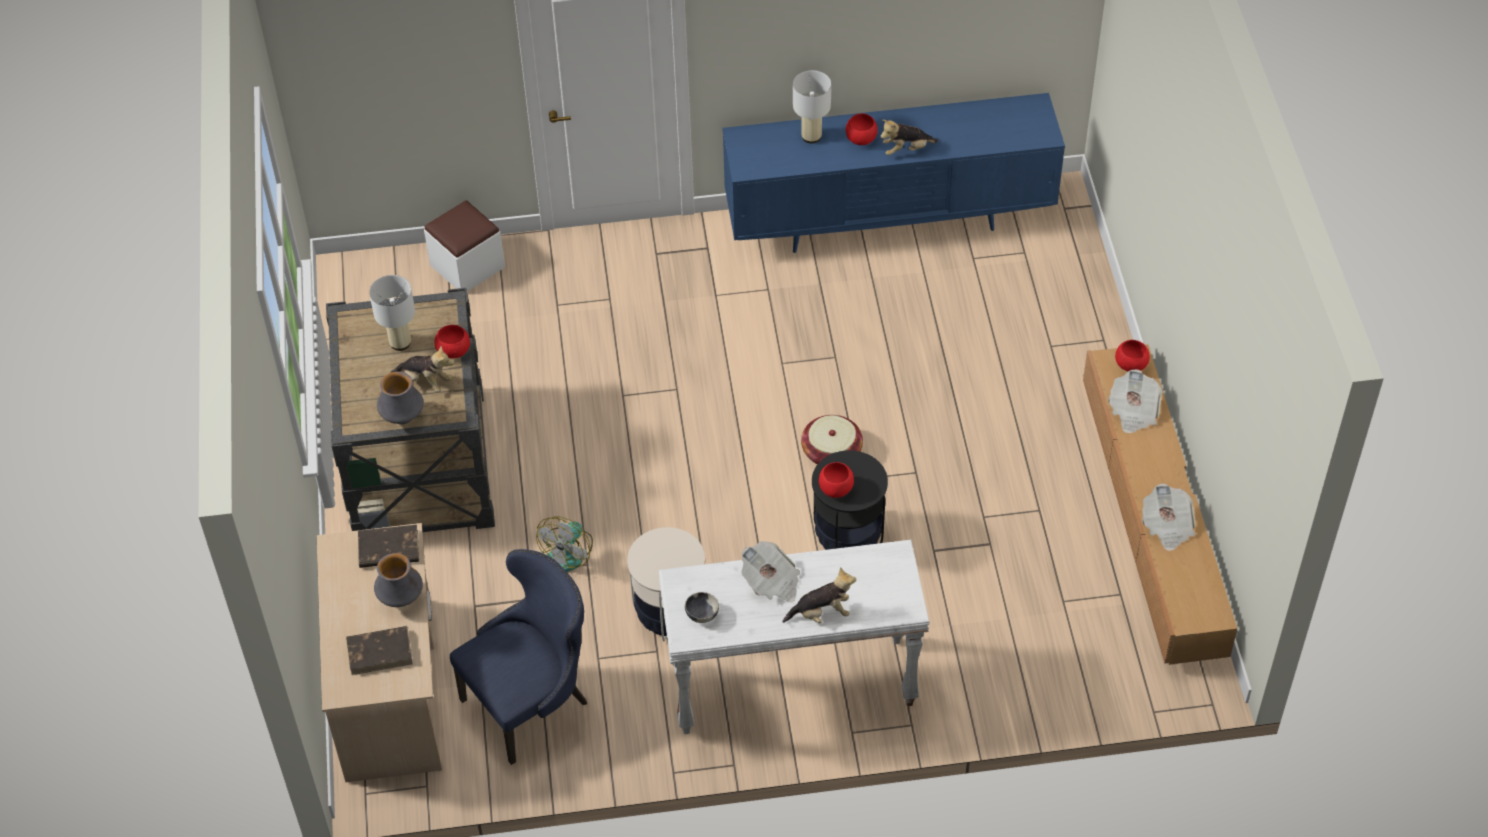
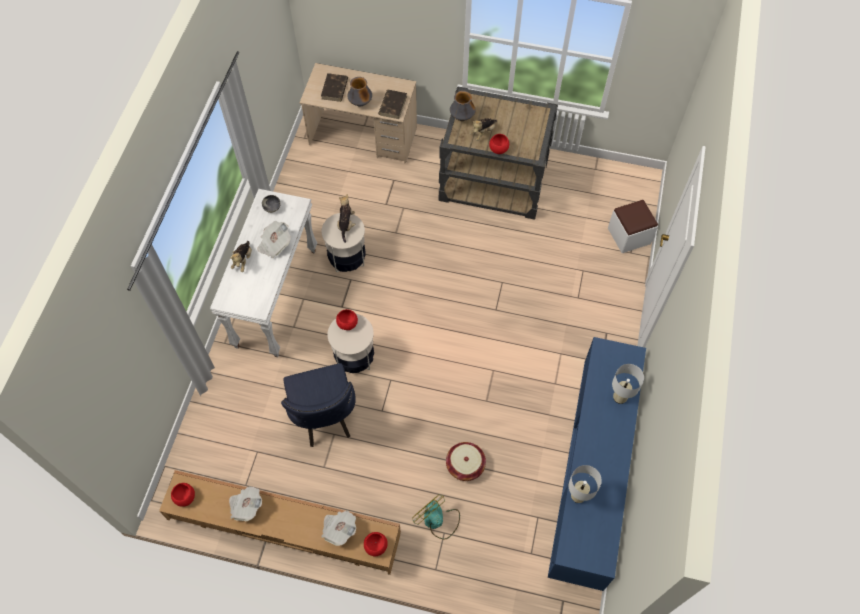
camera: 110 degrees right, 10 degrees up
white table lamp [369,275,415,351] -> white table lamp moved to [569,465,602,503]
blue chair [450,549,587,765] -> blue chair moved to [281,363,356,447]
fan [536,516,593,572] -> fan moved to [412,495,460,540]
basket [801,415,863,464] -> basket moved to [446,442,486,481]
black side table [812,450,888,550] -> beige side table [327,314,374,373]
red bowl [845,113,878,145] -> red bowl moved to [171,483,195,507]
plush toy [880,119,938,155] -> plush toy moved to [337,194,356,243]

